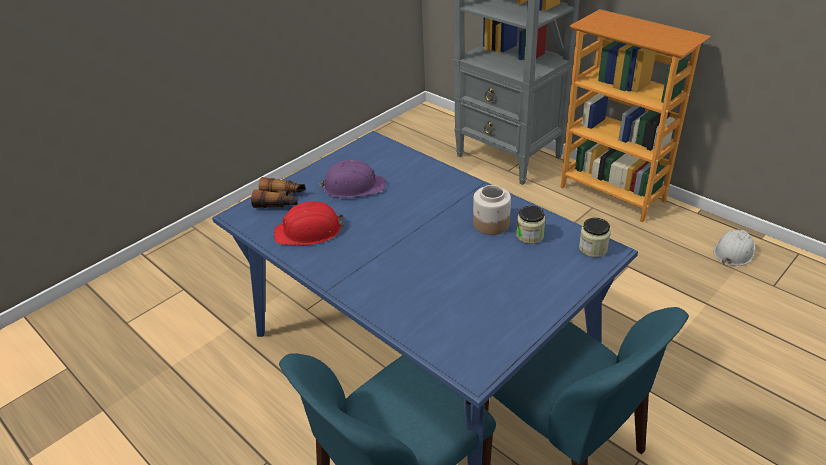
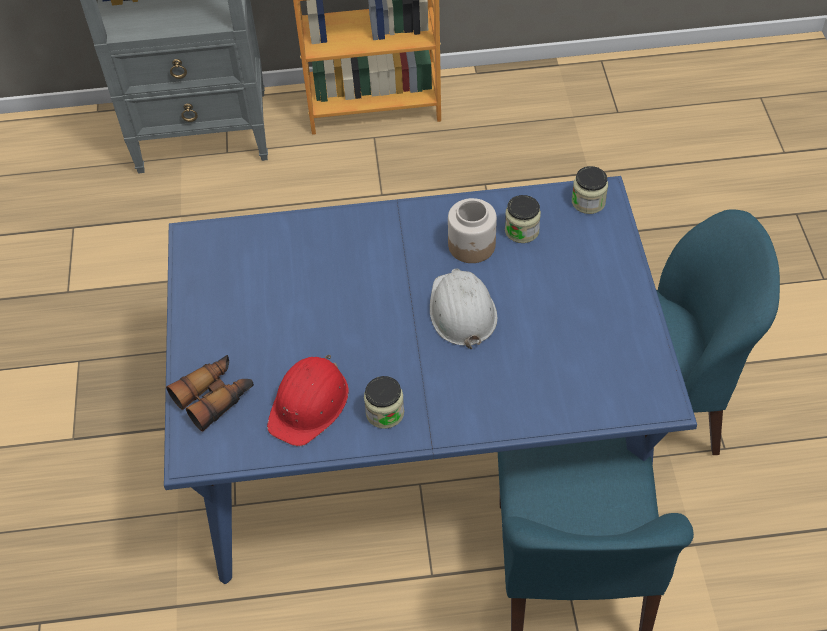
camera: 50 degrees left, 15 degrees up
purple hard hat [319,160,386,198] -> none
white hard hat [714,230,755,266] -> white hard hat moved to [430,268,497,349]
none -> jar [364,376,404,429]

